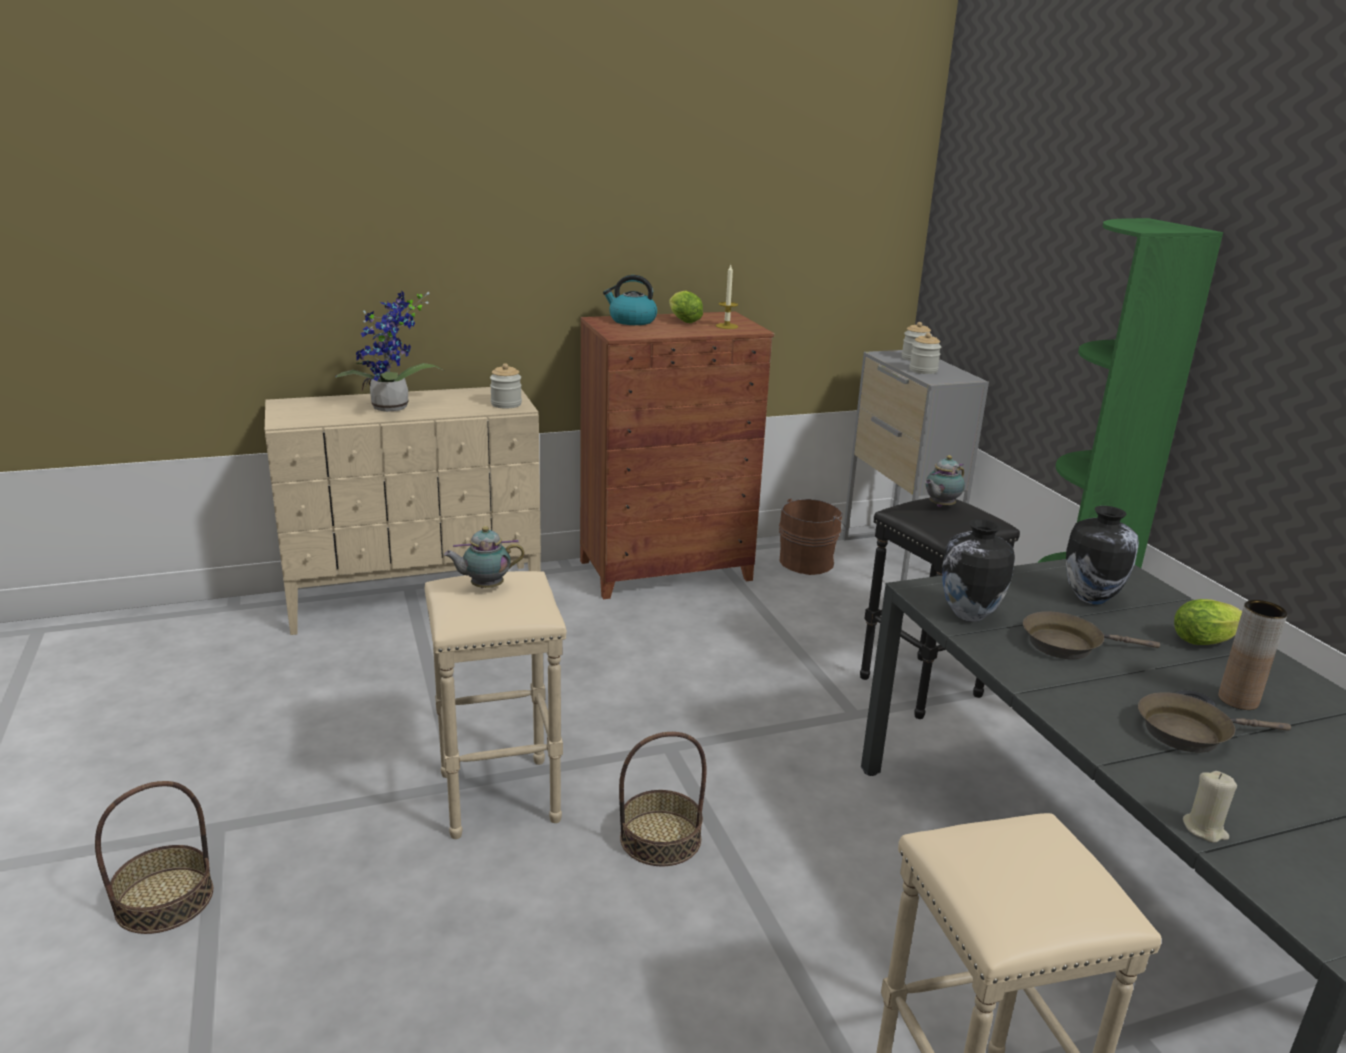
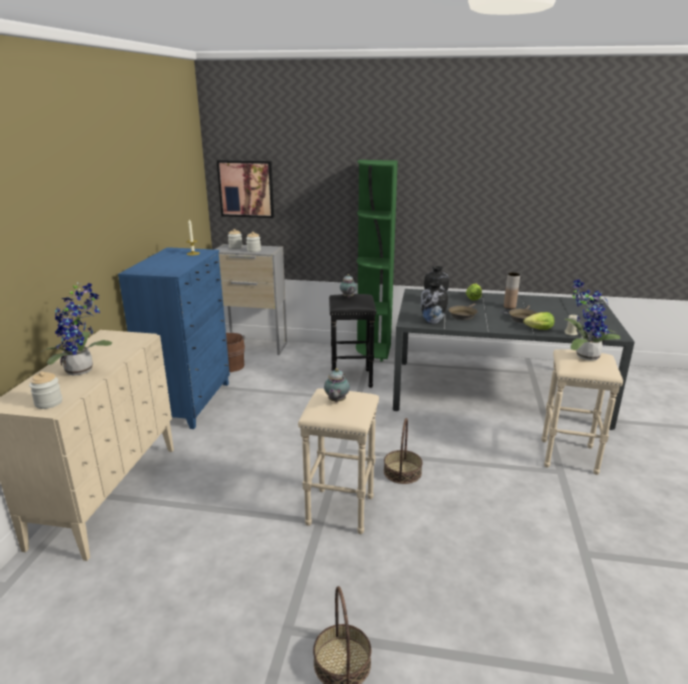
camera: 60 degrees left, 0 degrees up
jar [490,363,522,408] -> jar moved to [29,371,62,409]
brown dresser [580,311,774,599] -> blue dresser [118,247,230,429]
kettle [603,275,657,325] -> none
lettuce [669,290,703,323] -> lettuce moved to [523,312,554,330]
none -> picture [217,160,274,218]
none -> potted plant [564,279,621,360]

